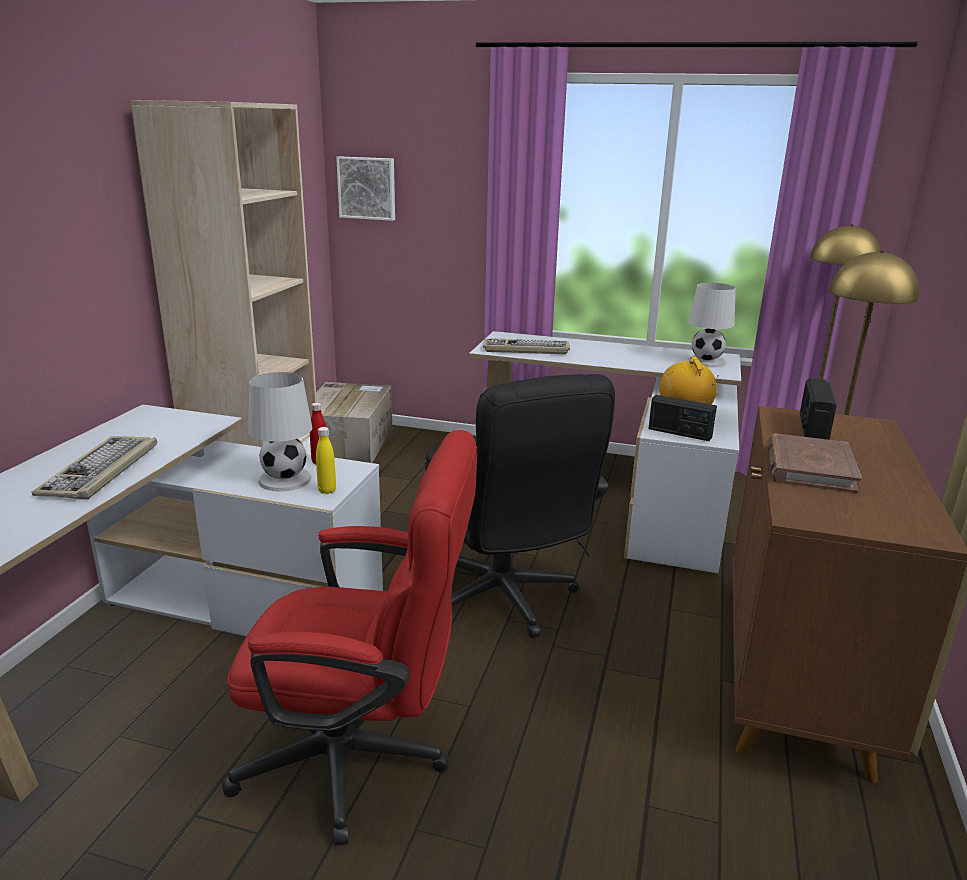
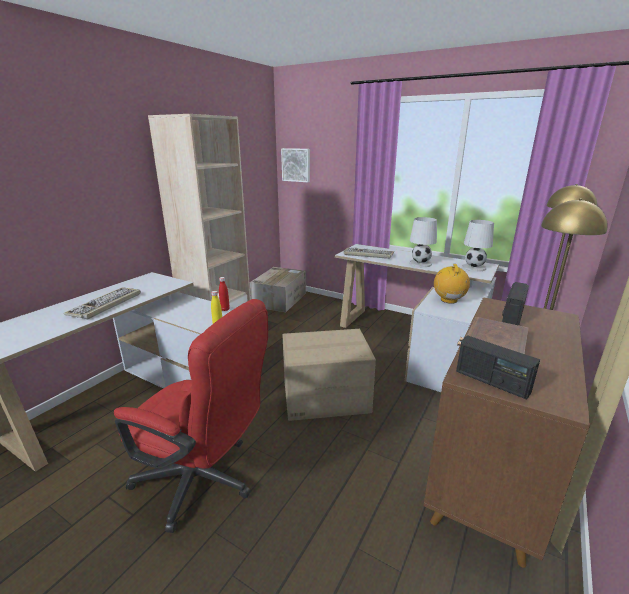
camera: 15 degrees right, 0 degrees up
white table lamp [248,372,312,491] -> white table lamp moved to [410,217,437,267]
black office chair [425,374,615,638] -> cardboard box [282,329,376,421]
radio [648,395,717,441] -> radio moved to [456,335,540,400]

